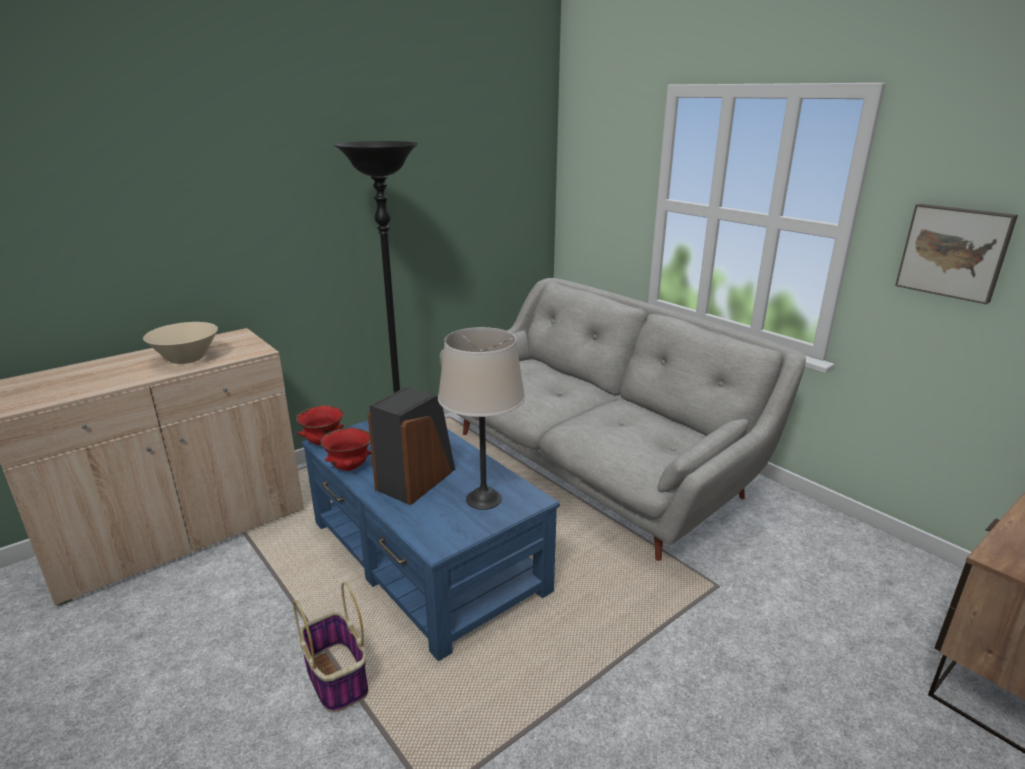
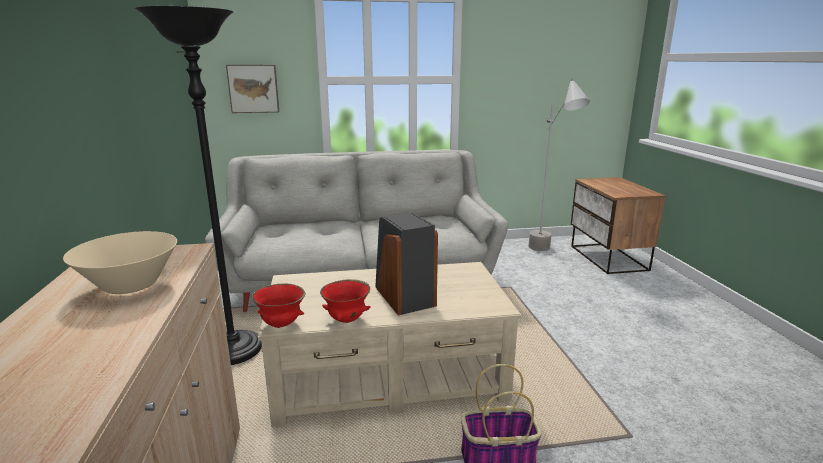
camera: 60 degrees left, 5 degrees down
blue coffee table [301,420,560,661] -> beige coffee table [258,262,522,427]
beige table lamp [438,327,525,510] -> none
picture [895,204,1018,304] -> picture moved to [226,65,279,113]
none -> grey floor lamp [528,78,590,251]

